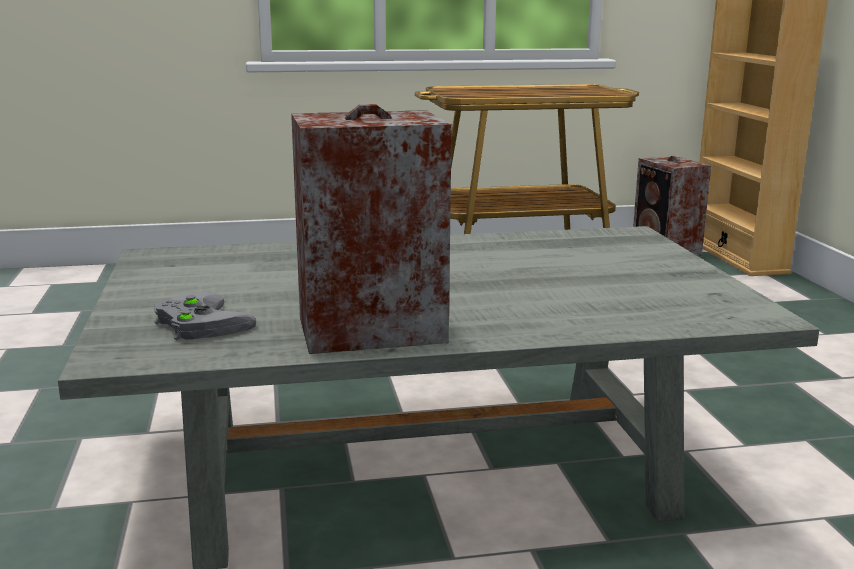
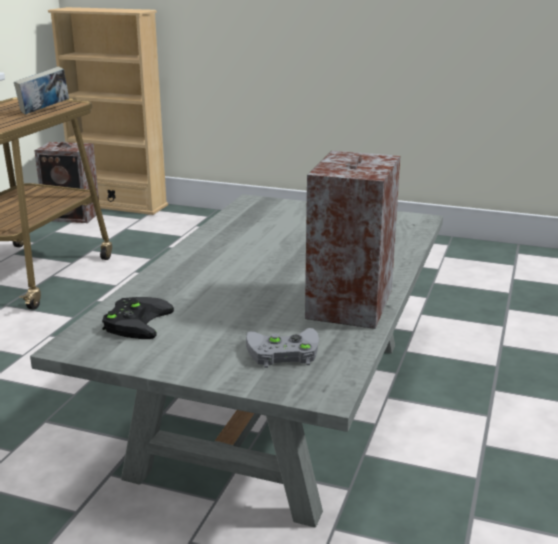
camera: 60 degrees left, 5 degrees up
none -> book [14,67,69,114]
none -> black game controller [102,297,174,339]

